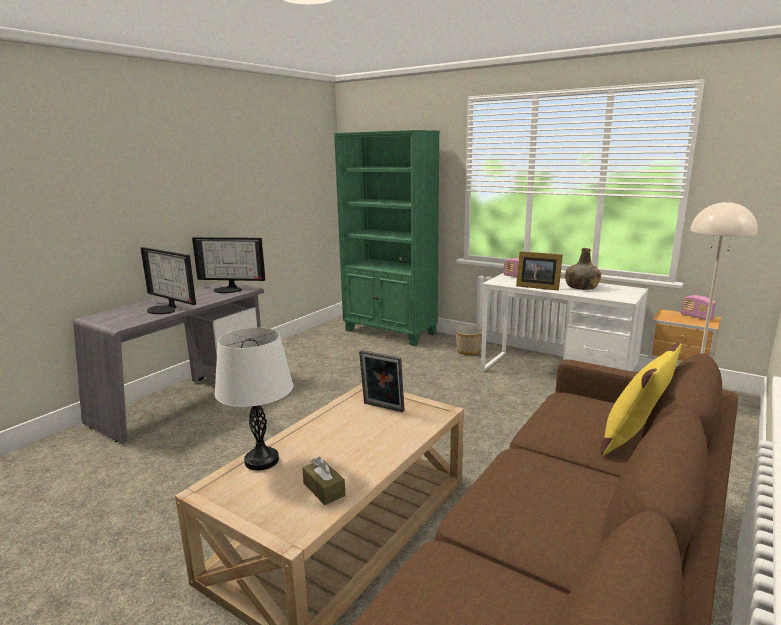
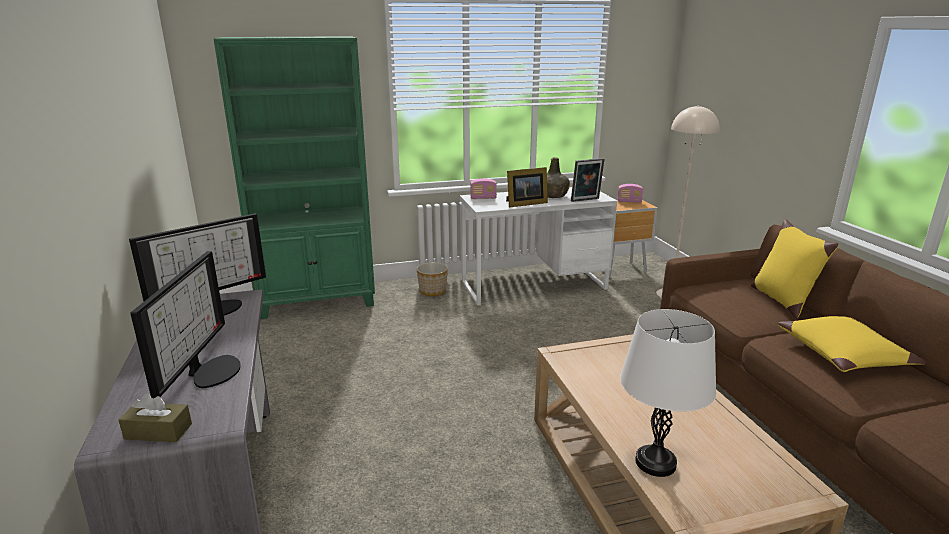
camera: 50 degrees left, 5 degrees up
monitor [140,247,196,314] -> monitor turned 75 degrees counterclockwise [130,251,241,398]
brown tissue box [302,457,346,505] -> brown tissue box moved to [119,393,192,442]
picture frame [359,350,404,412] -> picture frame moved to [571,158,605,202]
none -> yellow pillow [777,316,927,372]

